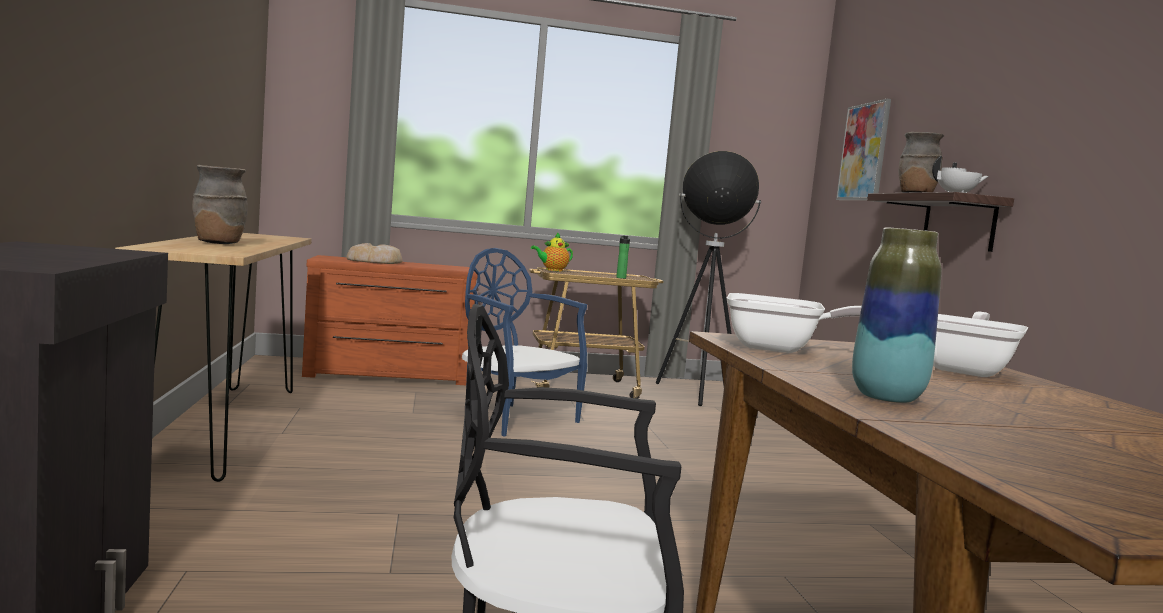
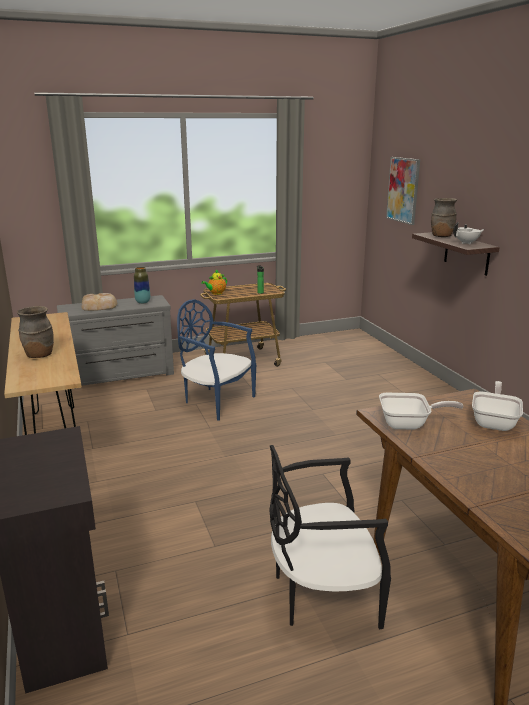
camera: 10 degrees left, 15 degrees up
brown dresser [302,255,478,385] -> grey dresser [57,295,174,389]
floor lamp [656,151,761,406] -> none
vase [852,227,942,403] -> vase moved to [134,267,150,304]

